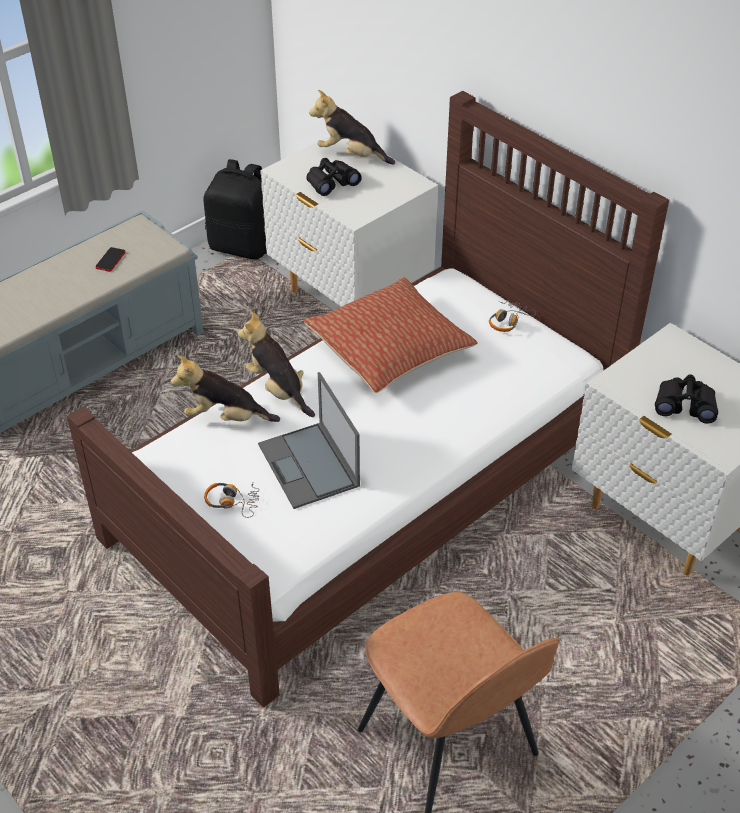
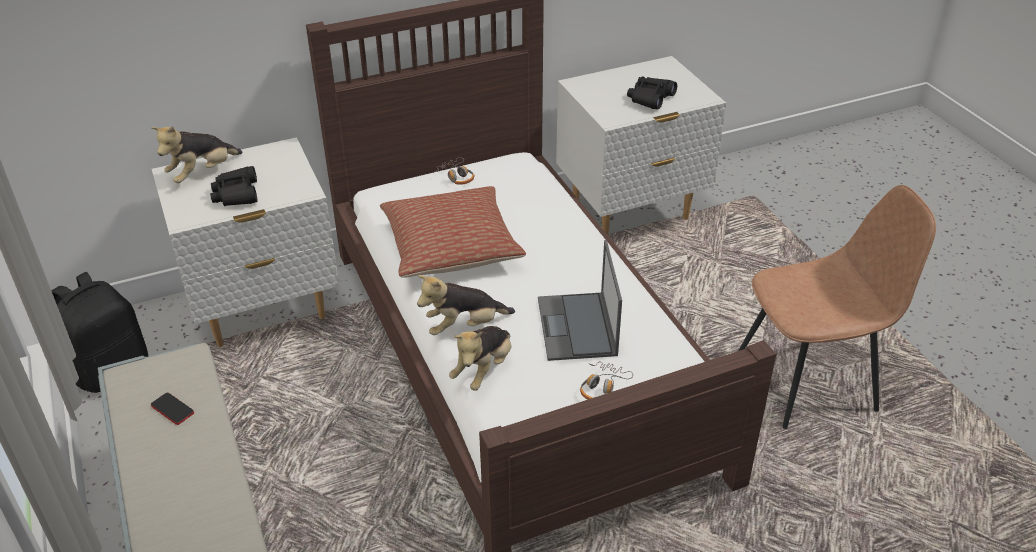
camera: 70 degrees left, 5 degrees down
laptop [258,372,360,509] -> laptop turned 90 degrees clockwise [538,240,622,361]

